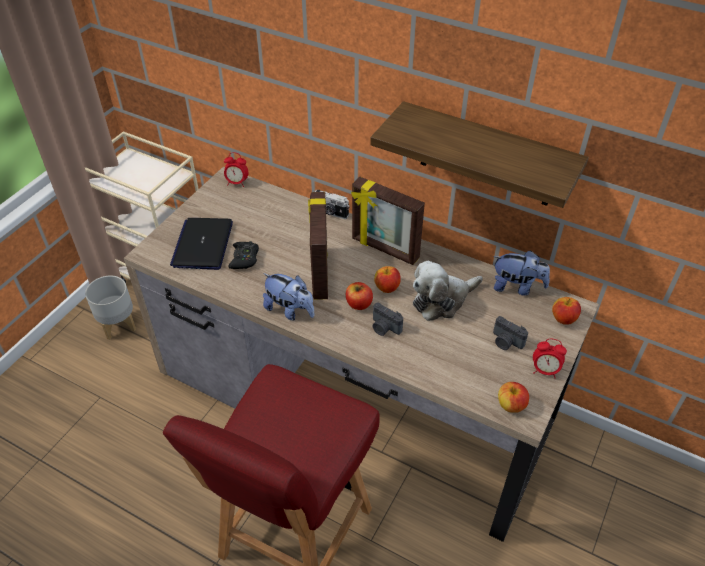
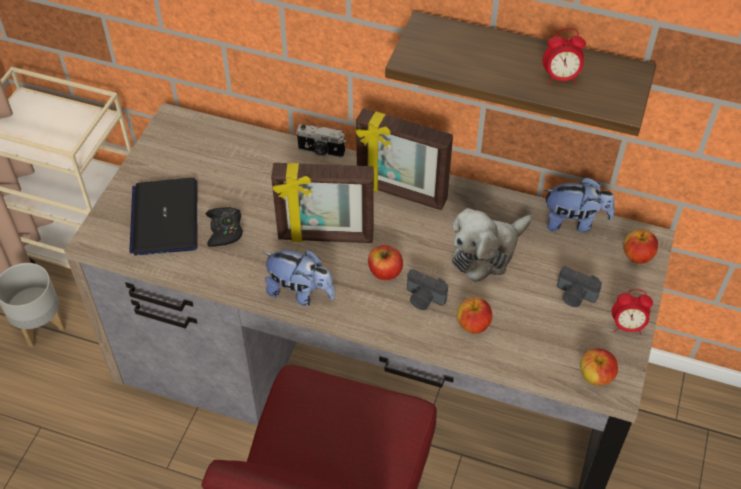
camera: 10 degrees left, 5 degrees up
alarm clock [224,152,248,187] -> alarm clock moved to [543,28,586,84]
picture frame [308,192,328,300] -> picture frame turned 75 degrees counterclockwise [271,163,374,243]
apple [374,266,401,293] -> apple moved to [457,297,492,334]

